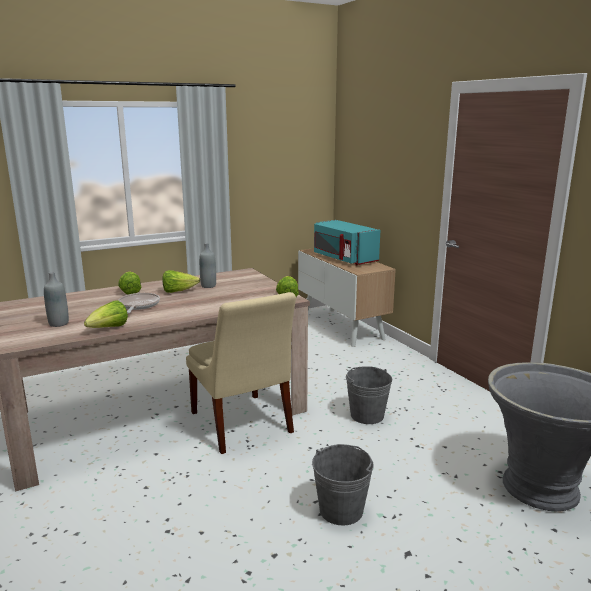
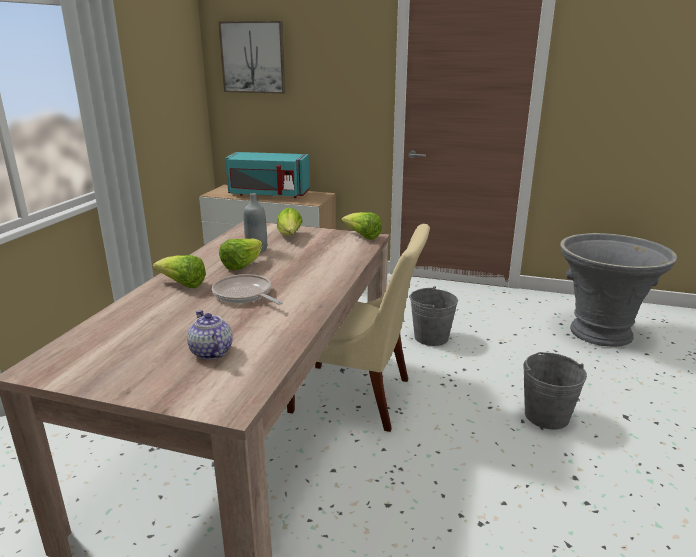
camera: 45 degrees left, 5 degrees up
grey bottle [44,272,69,327] -> teapot [187,310,233,360]
lettuce [84,300,128,328] -> lettuce moved to [277,208,303,236]
none -> picture [218,21,285,94]

